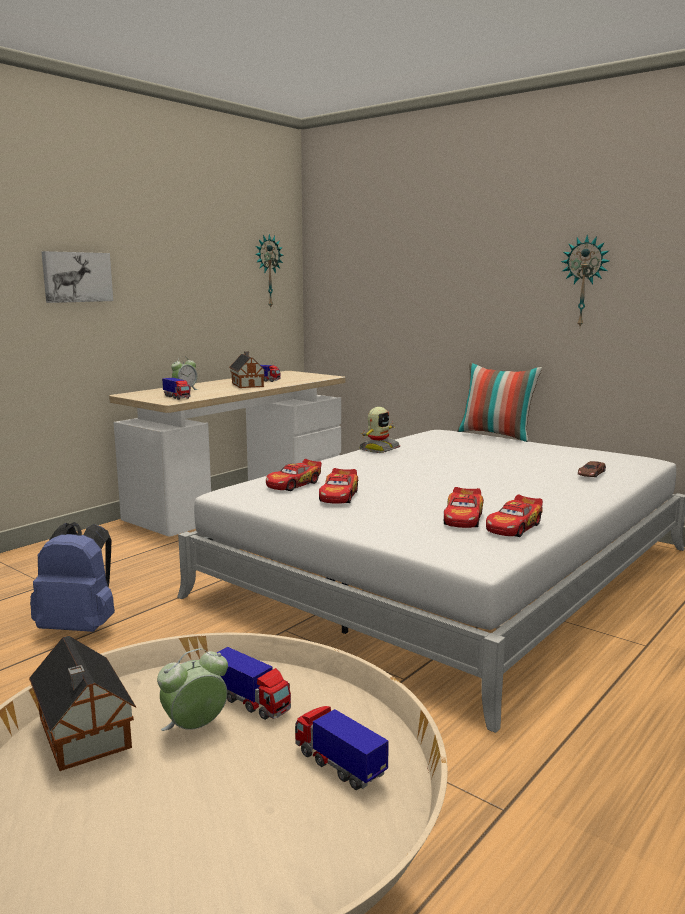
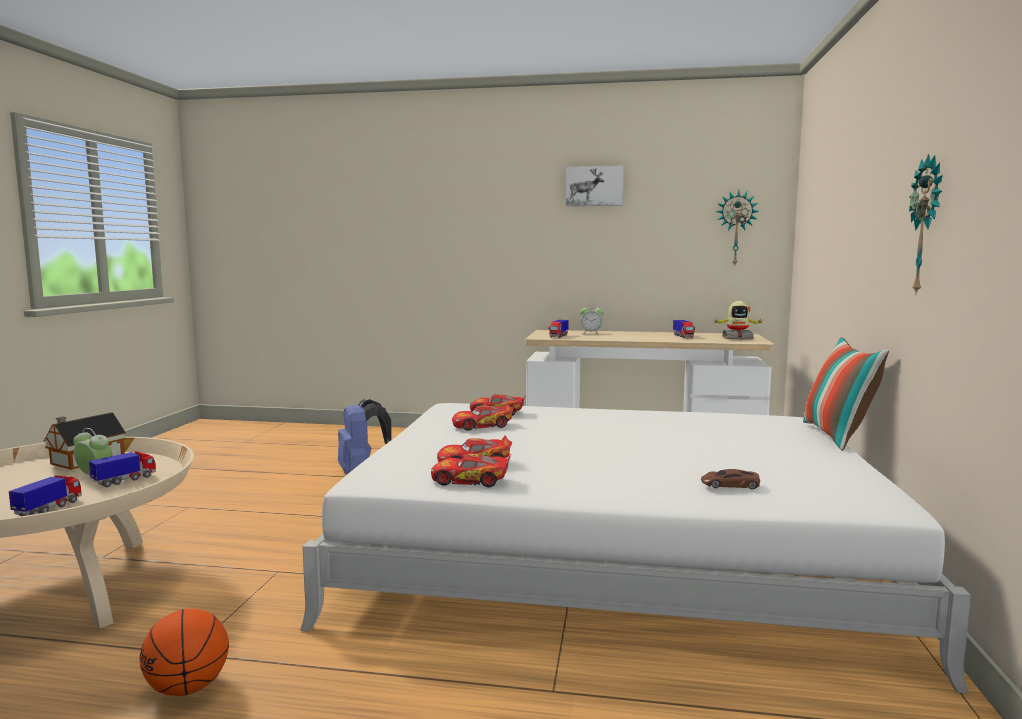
camera: 60 degrees right, 5 degrees down
picture [41,251,113,303] -> picture moved to [566,166,624,206]
toy truck [217,647,291,720] -> toy truck turned 150 degrees counterclockwise [89,451,156,487]
toy house [229,351,266,388] -> none
toy robot [359,407,400,453] -> toy robot moved to [713,301,762,340]
none -> basketball [139,609,229,696]

